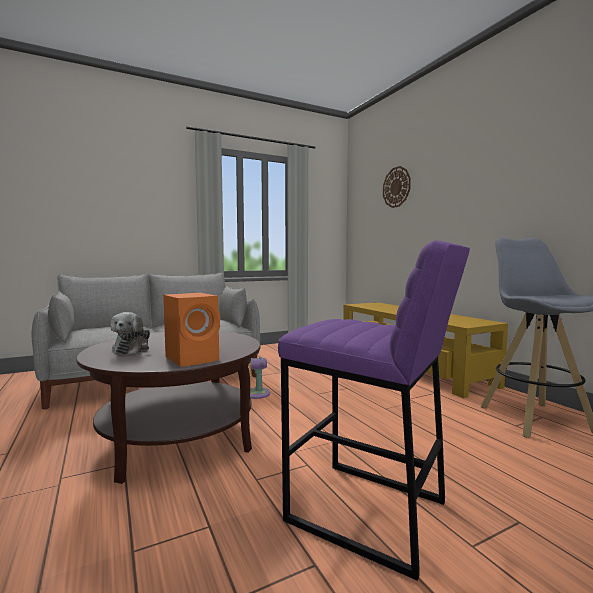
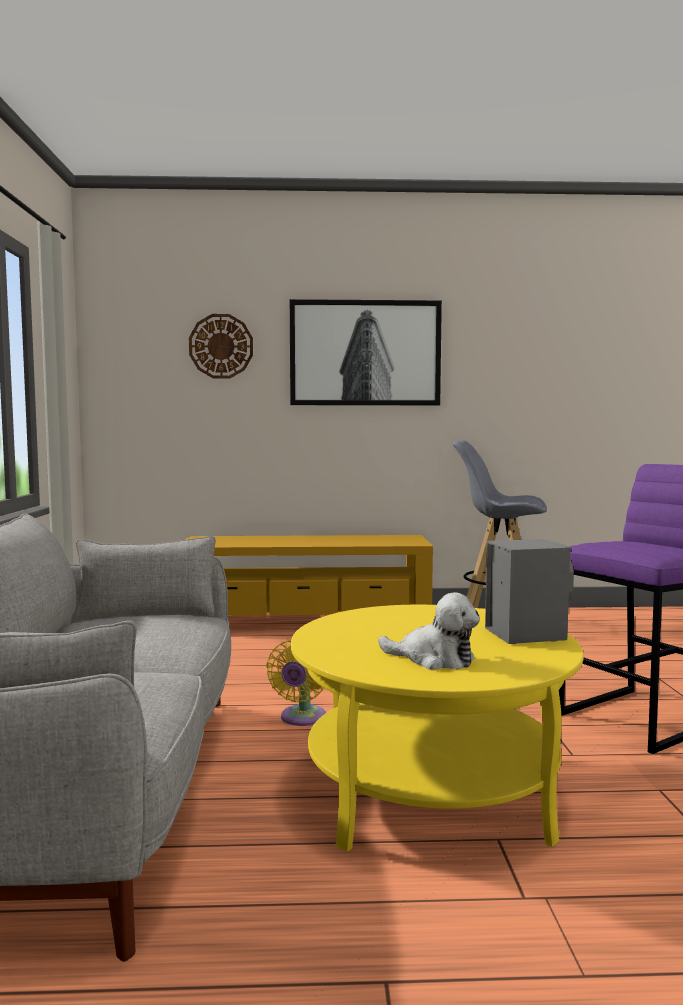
camera: 65 degrees left, 0 degrees up
brown coffee table [76,331,261,484] -> yellow coffee table [291,605,583,852]
orange speaker [163,293,220,367] -> grey speaker [485,539,574,644]
none -> picture [290,299,442,405]

